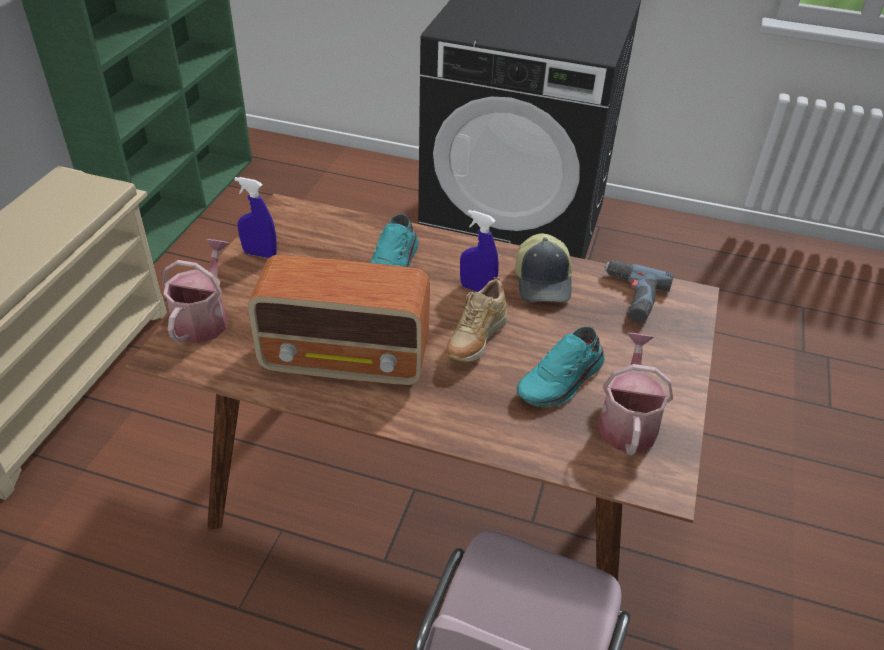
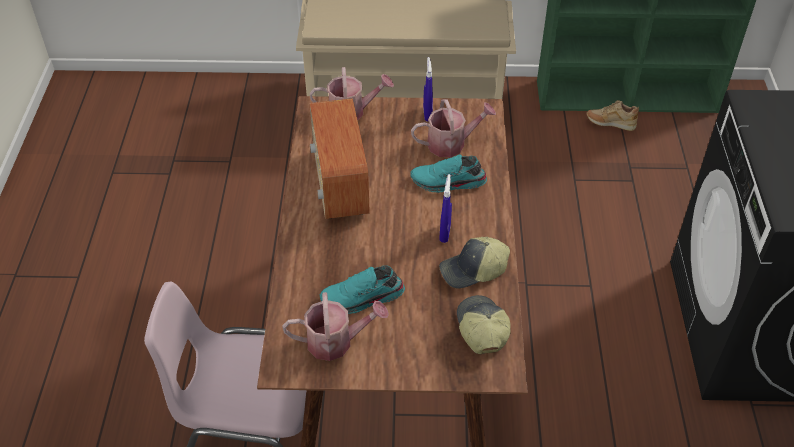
camera: 75 degrees right, 5 degrees up
beige shoe [447,277,507,362] -> beige shoe moved to [587,100,639,131]
turquoise shoe [517,326,605,407] -> turquoise shoe turned 45 degrees counterclockwise [320,265,405,314]
power drill [604,260,674,323] -> cap [457,295,511,354]
none -> watering can [411,99,496,157]

